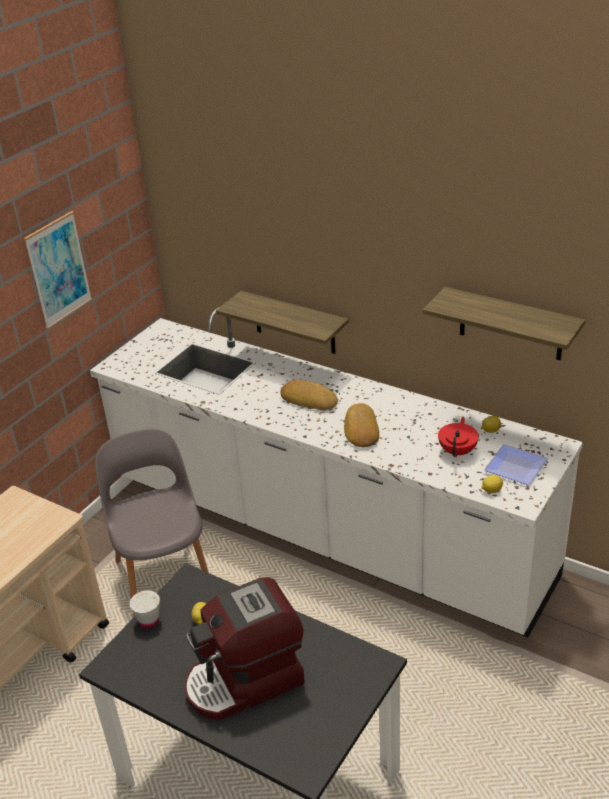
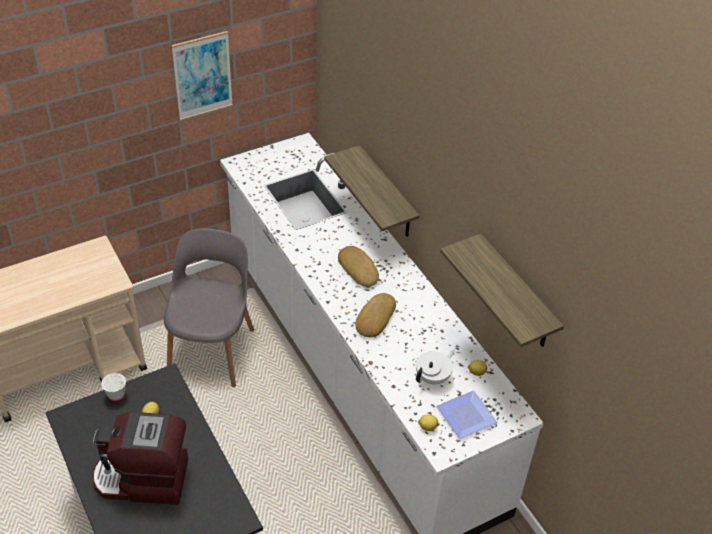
camera: 25 degrees right, 10 degrees up
red teapot [438,417,479,458] -> white teapot [416,350,454,384]

